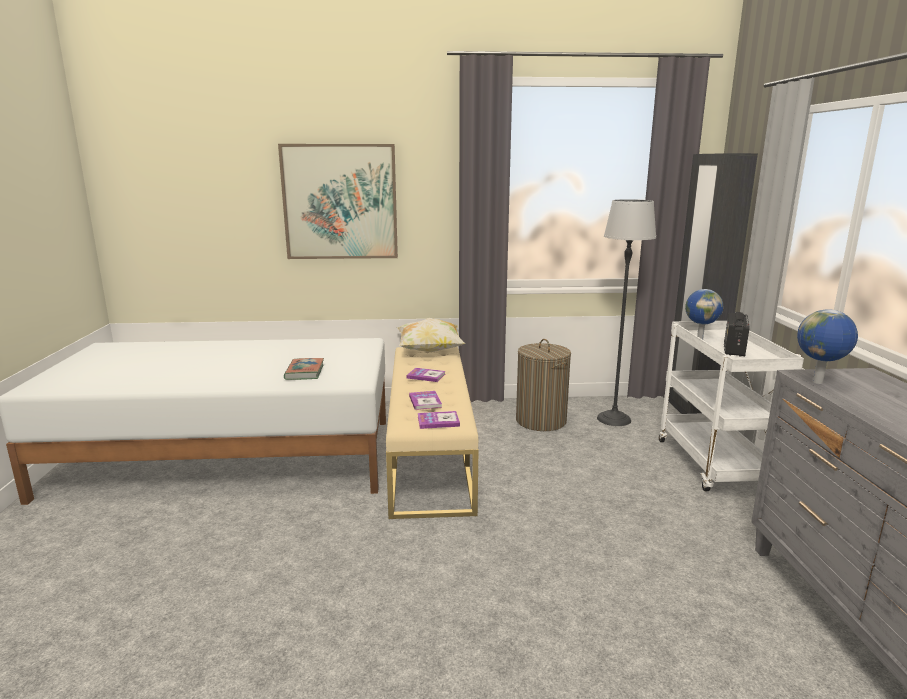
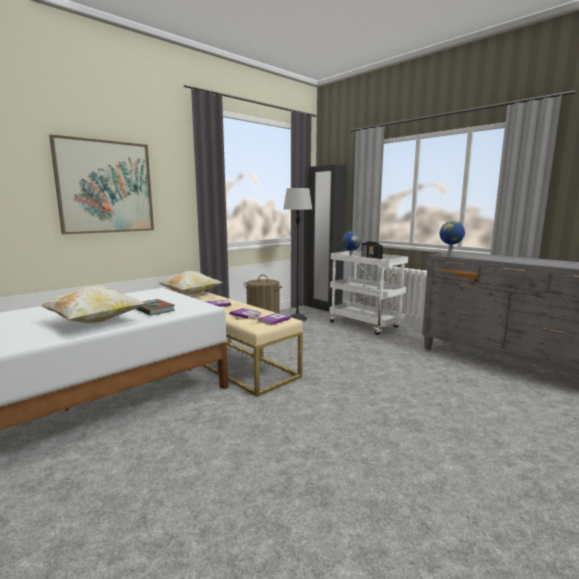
camera: 40 degrees left, 5 degrees down
none -> pillow [39,285,146,323]

